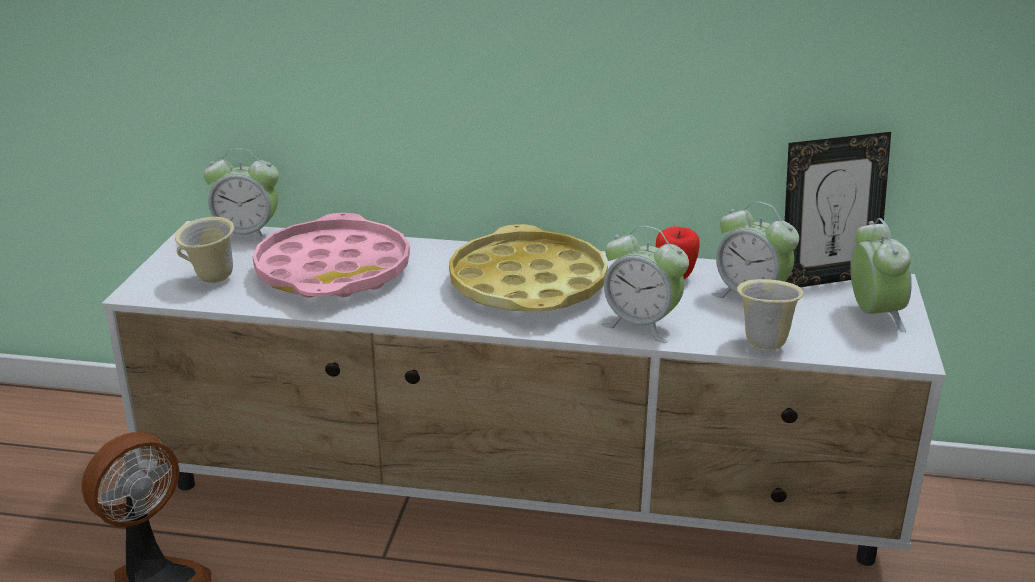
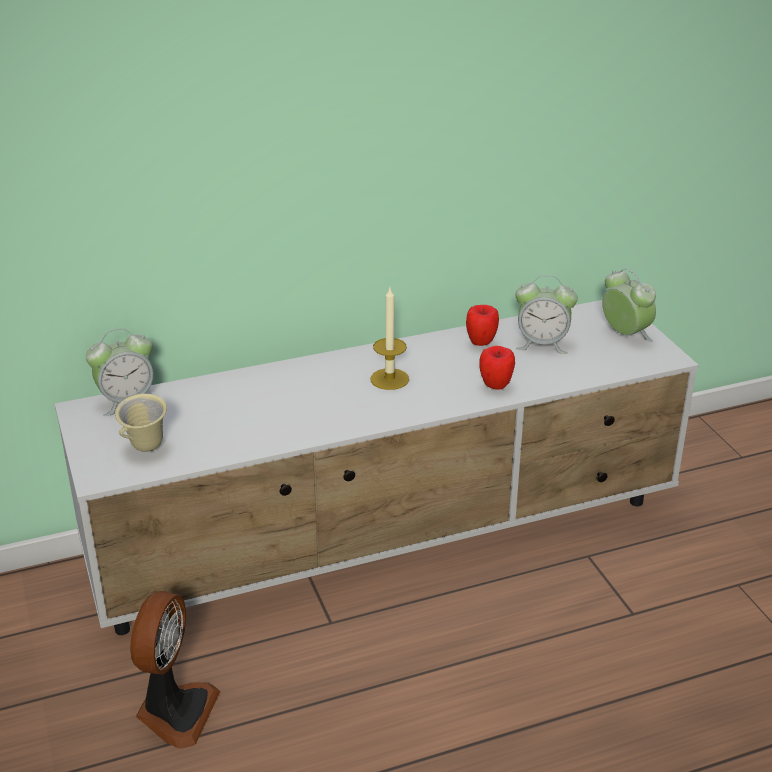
camera: 30 degrees left, 5 degrees up
pink tray [252,213,410,298] -> none
yellow tray [449,224,608,311] -> candle [370,288,409,390]
alarm clock [601,226,689,343] -> apple [479,346,515,390]
beige mug [737,279,804,351] -> none
picture frame [785,132,891,287] -> none

